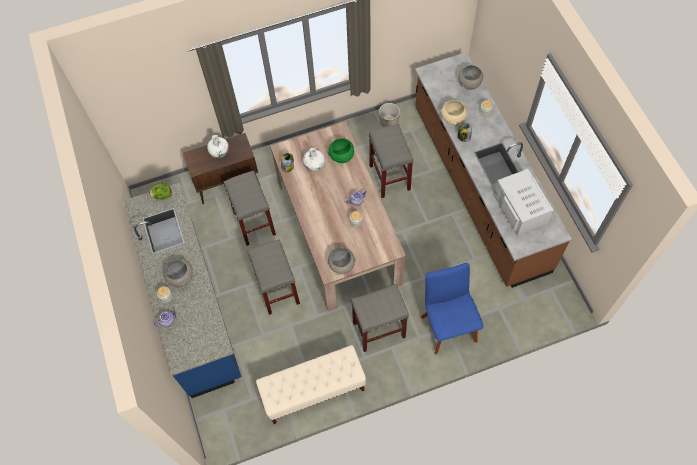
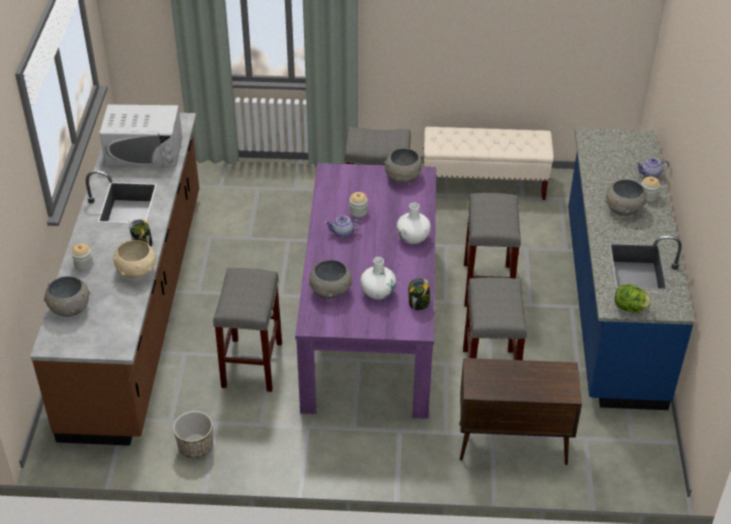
camera: 160 degrees left, 20 degrees down
white vase [207,135,229,158] -> white vase moved to [397,203,431,244]
beige dining table [270,121,406,312] -> purple dining table [295,163,436,419]
green bowl [328,138,354,163] -> grey bowl [308,260,353,299]
blue chair [420,263,483,354] -> none
white microwave [494,169,553,236] -> white microwave turned 90 degrees counterclockwise [100,104,183,166]

